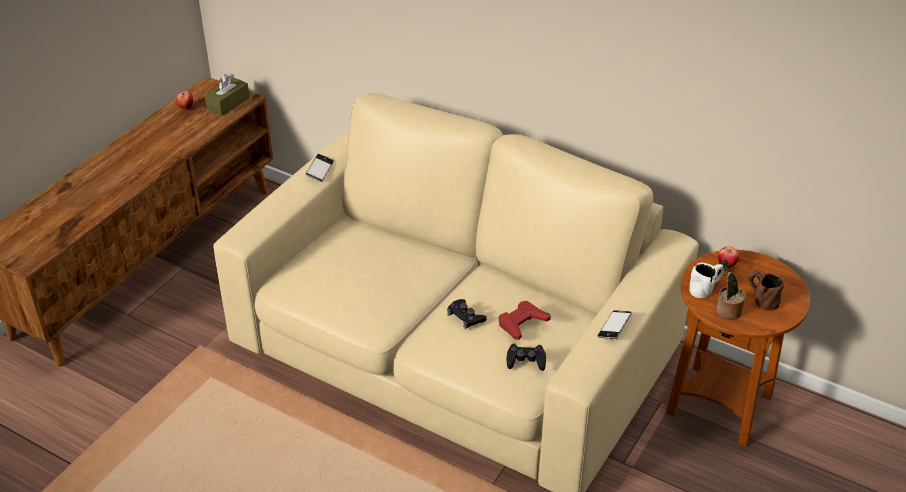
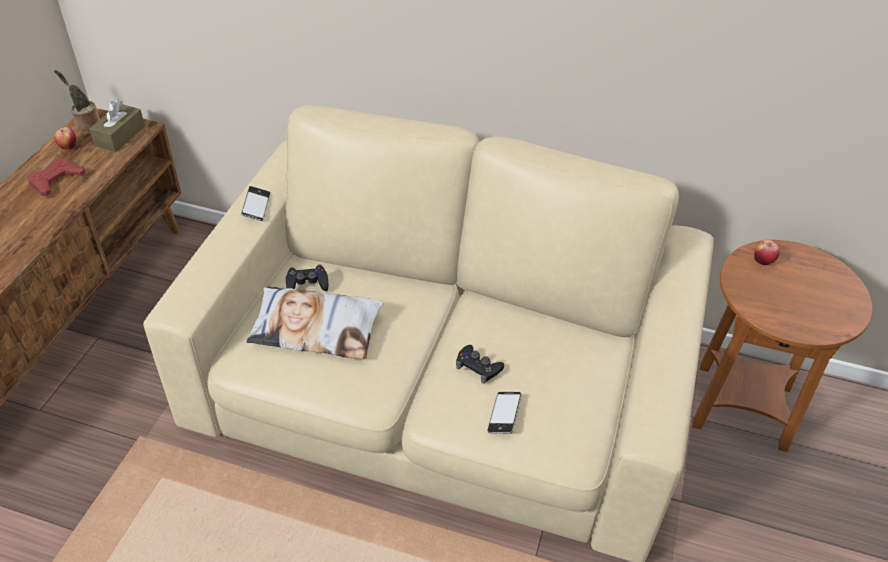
camera: 15 degrees left, 5 degrees up
red game controller [499,301,551,340] -> red game controller moved to [27,158,86,196]
black game controller [507,343,546,371] -> black game controller moved to [286,265,328,291]
phone [598,310,632,339] -> phone moved to [487,392,522,434]
white mug [689,263,724,298] -> none
potted plant [716,259,745,320] -> potted plant moved to [54,70,100,131]
brown mug [748,270,784,311] -> none
none -> pillow [246,286,383,359]

